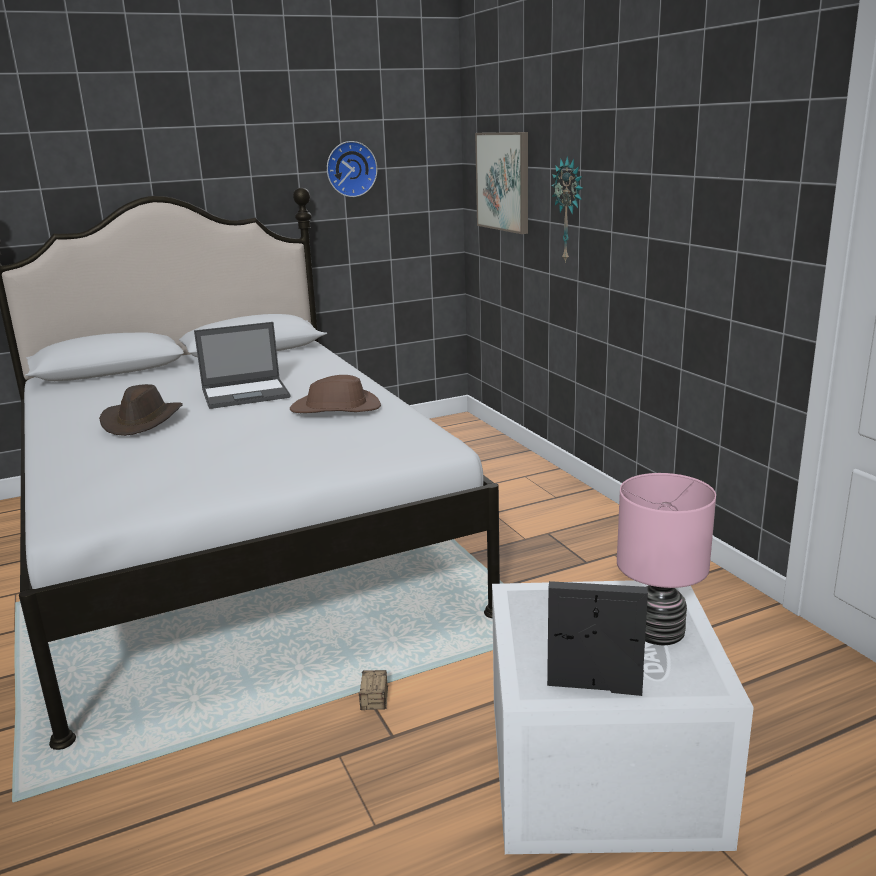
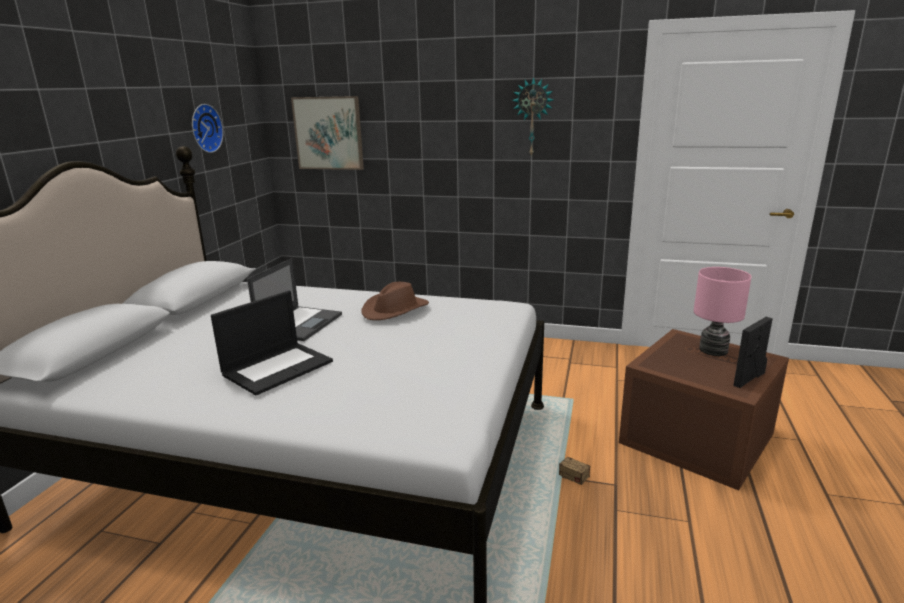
camera: 50 degrees left, 0 degrees up
brown hat [99,384,183,436] -> laptop [211,290,333,395]
white storage box [492,580,754,854] -> brown storage box [619,329,789,490]
wall clock [551,156,583,263] -> wall clock moved to [512,77,554,157]

